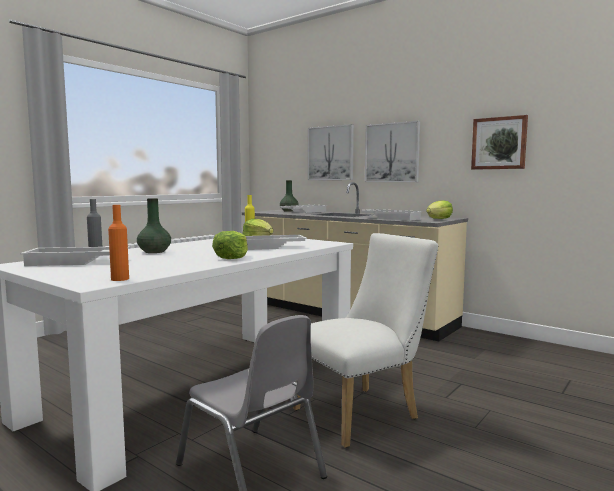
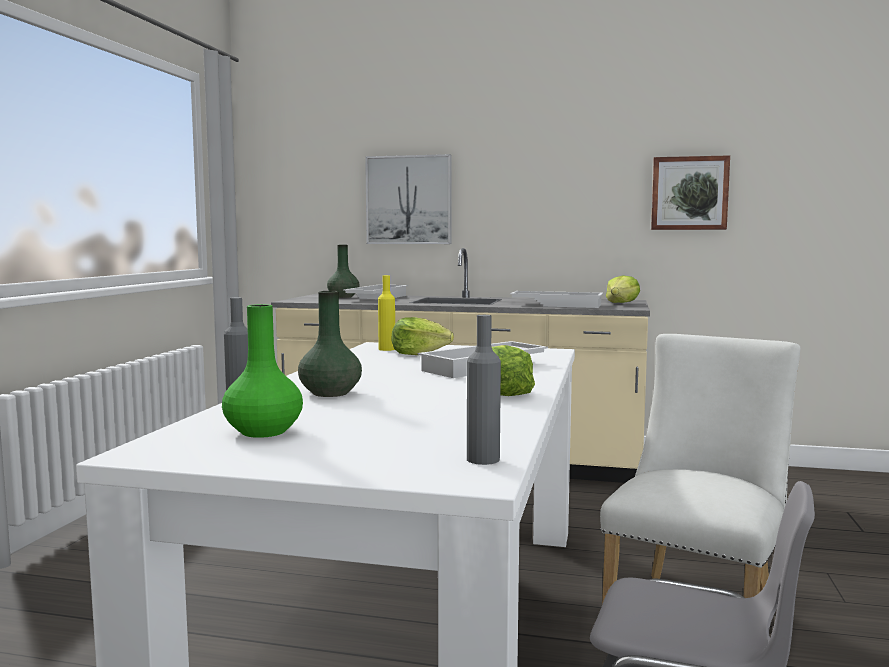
camera: 25 degrees left, 0 degrees up
white tray [20,246,130,266] -> green vase [222,304,303,438]
orange bottle [108,205,129,281] -> grey bottle [467,315,501,465]
picture [365,121,420,182] -> none

